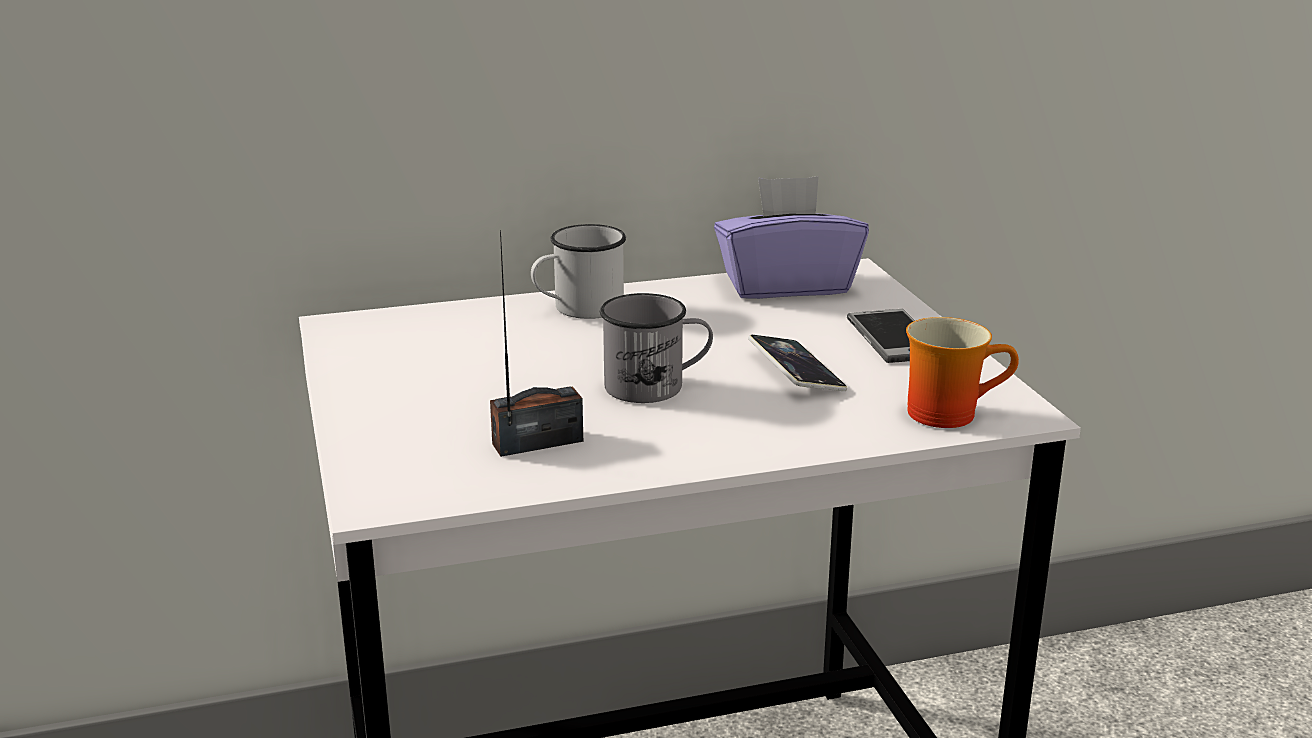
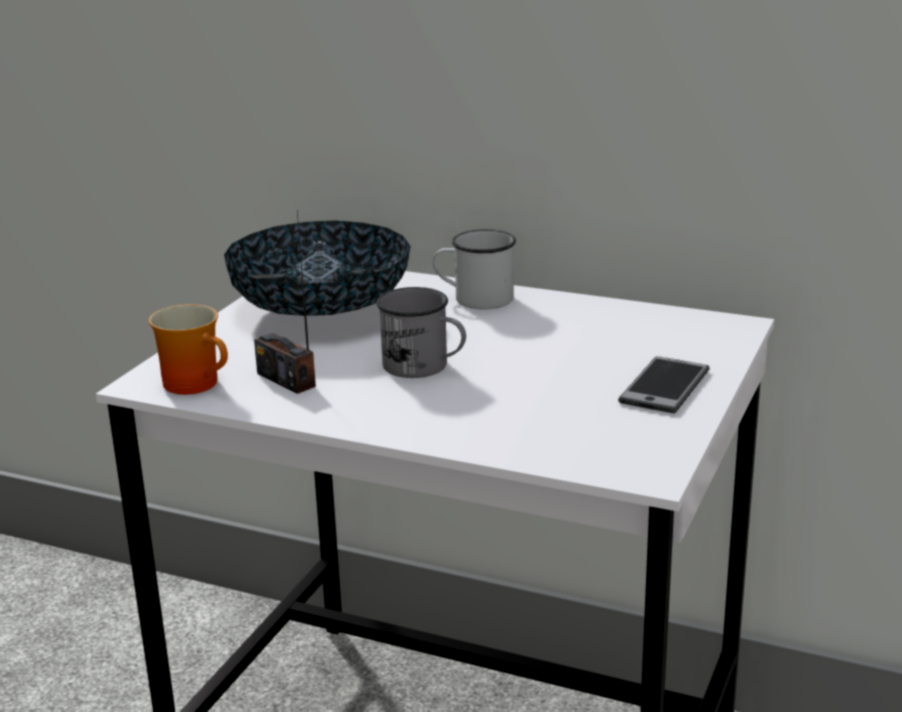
camera: 40 degrees right, 0 degrees up
radio [490,230,583,457] -> radio turned 150 degrees counterclockwise [254,211,316,394]
purple tissue box [714,176,869,299] -> none
phone [748,335,847,391] -> none
mug [906,317,1019,428] -> mug moved to [149,304,228,395]
none -> bowl [224,220,411,316]

